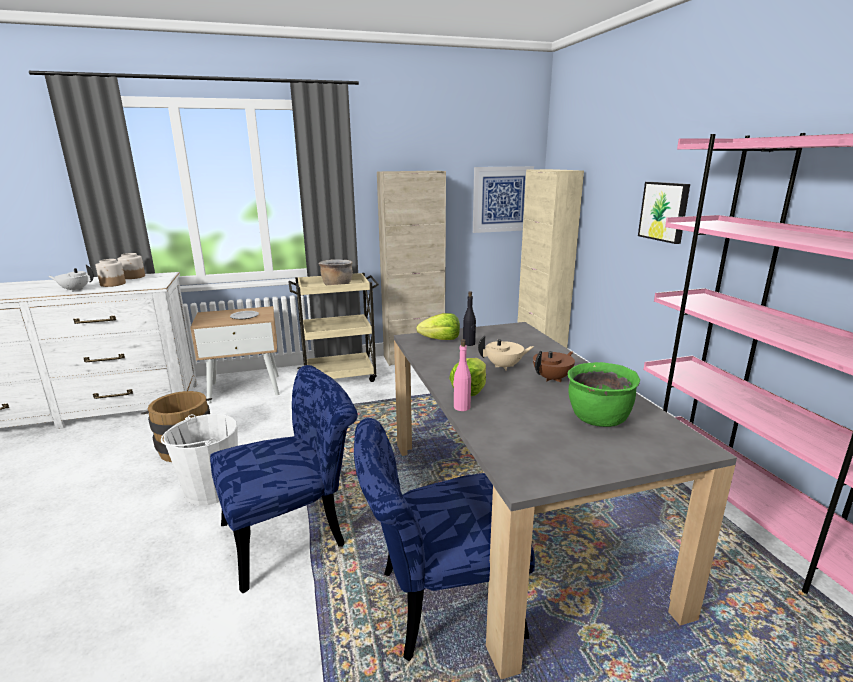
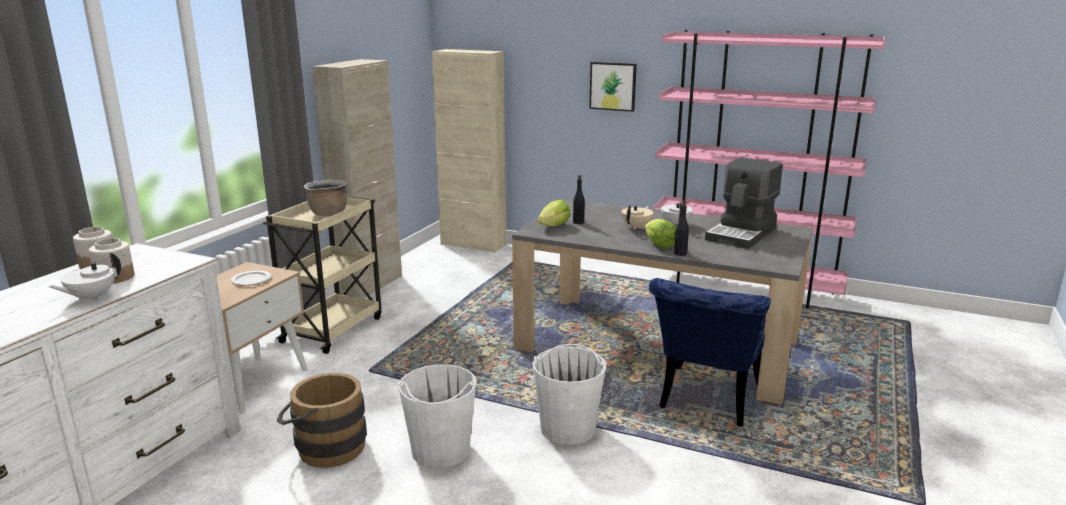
camera: 50 degrees left, 0 degrees up
blue chair [210,365,358,593] -> white bucket [532,344,607,445]
pink bottle [453,339,471,411] -> black bottle [674,201,689,256]
picture [473,166,534,233] -> none
brown teapot [533,350,575,382] -> white teapot [661,202,693,227]
green cooking pot [567,362,640,427] -> coffee machine [705,157,783,249]

